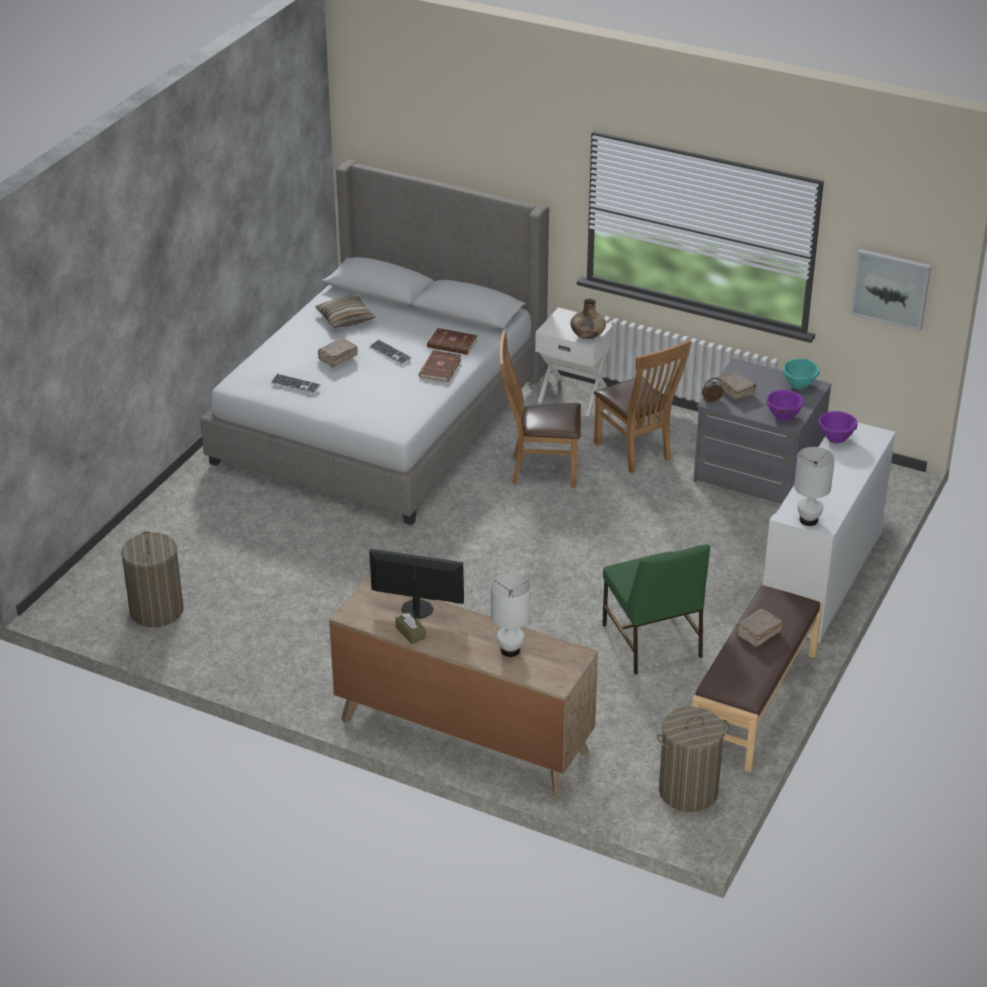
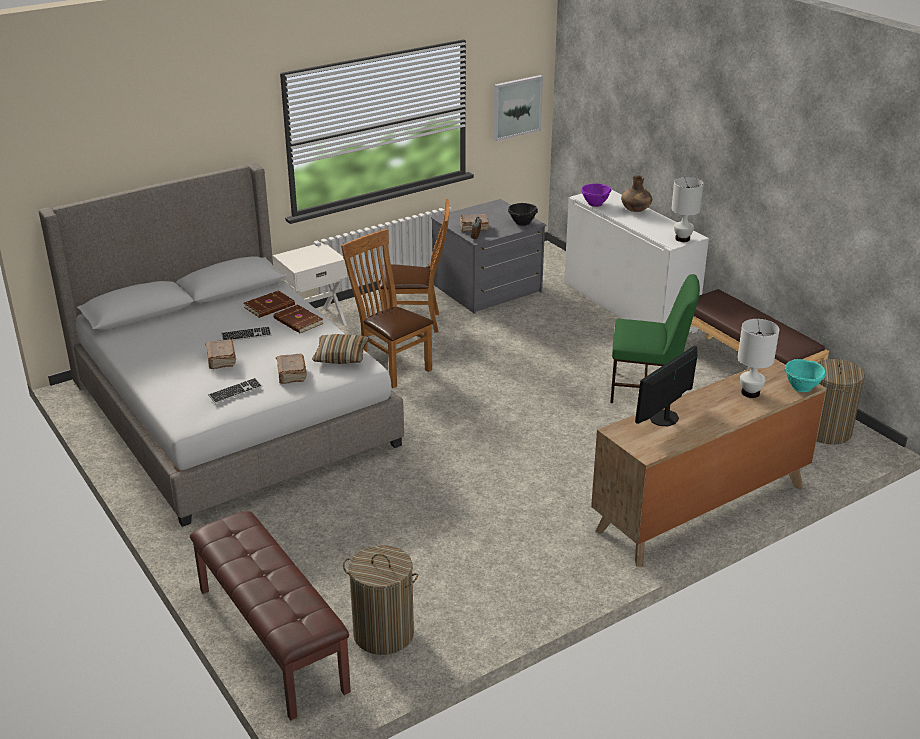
camera: 60 degrees left, 5 degrees down
pillow [315,296,375,328] -> pillow moved to [312,334,369,364]
brown tissue box [396,612,426,644] -> none
brown chair [500,330,581,488] -> brown chair turned 105 degrees clockwise [341,229,434,388]
brown vase [570,299,606,339] -> brown vase moved to [621,175,652,212]
brown book [736,608,783,647] -> brown book moved to [276,354,307,384]
purple bowl [766,390,804,421] -> black bowl [508,203,538,226]
turquoise bowl [783,358,820,389] -> turquoise bowl moved to [784,359,826,392]
none -> brown bench [190,511,351,720]

